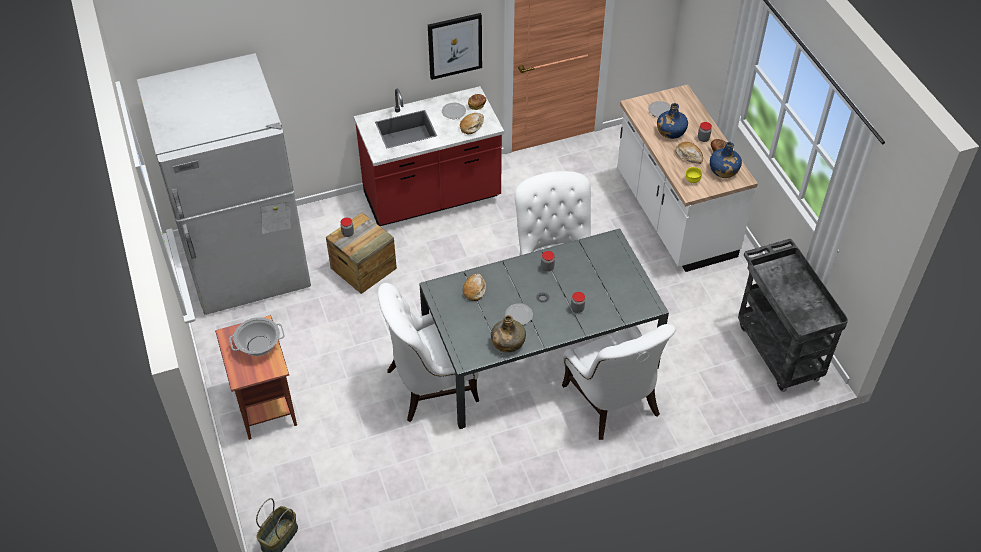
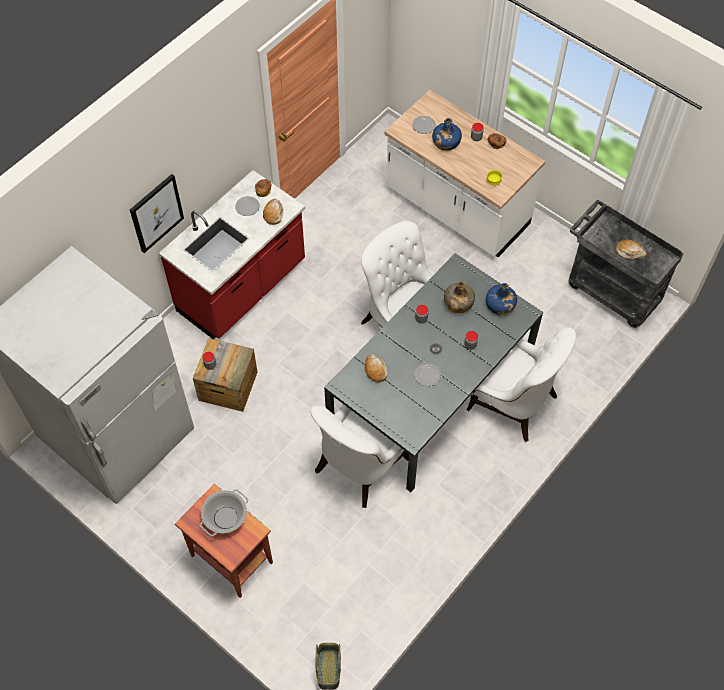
camera: 30 degrees left, 10 degrees up
picture [428,13,482,80] -> picture moved to [130,174,184,253]
green bottle [491,315,526,353] -> green bottle moved to [444,281,475,313]
bread [676,142,703,164] -> bread moved to [616,240,646,259]
blue bottle [710,142,742,178] -> blue bottle moved to [486,283,517,315]

